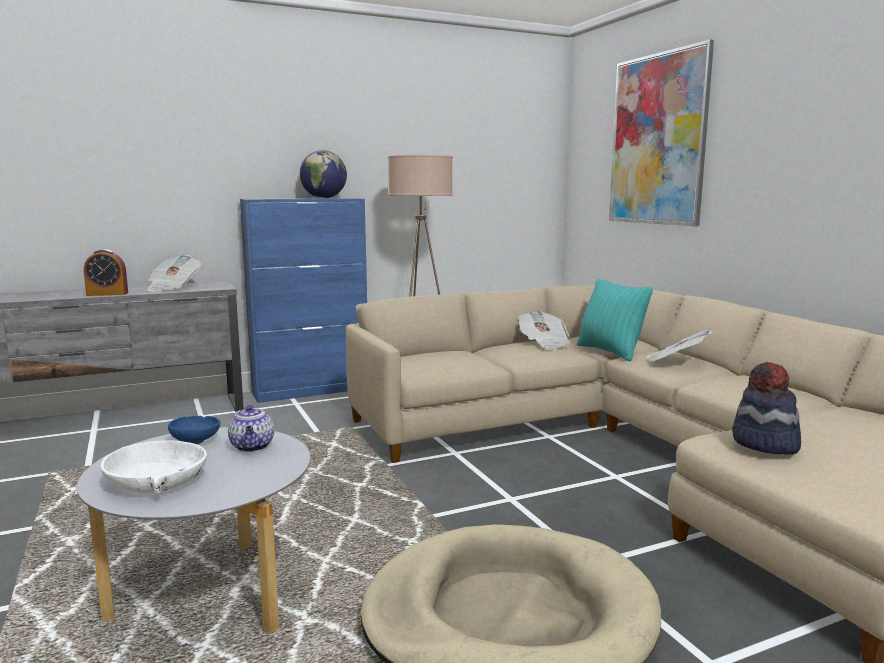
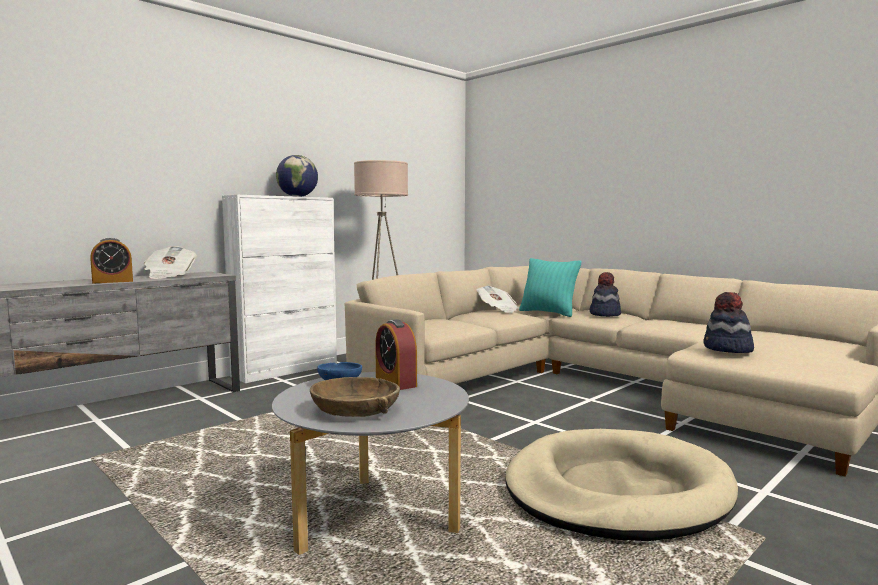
camera: 20 degrees left, 5 degrees down
white bowl [100,440,207,494] -> brown bowl [310,377,400,417]
teapot [228,404,274,452] -> alarm clock [375,319,417,390]
blue cabinet [240,198,367,403] -> white cabinet [222,195,337,383]
picture [609,40,714,226] -> none
newspaper [646,330,712,362] -> hat [590,272,621,317]

